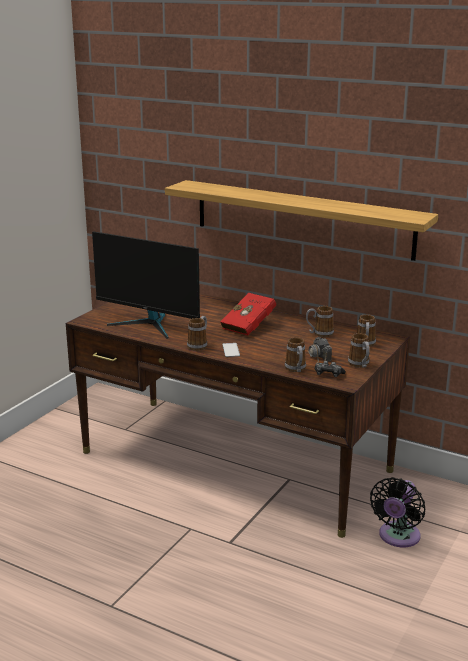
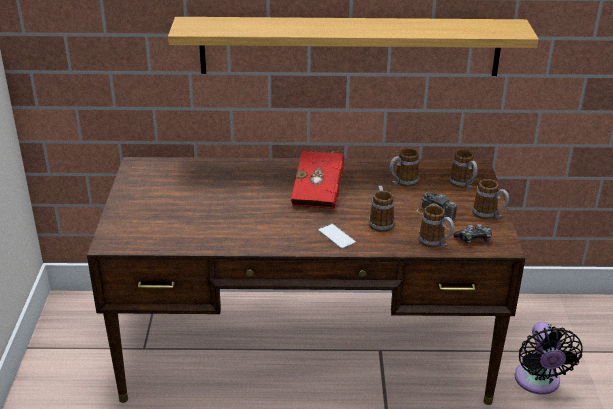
camera: 30 degrees left, 10 degrees up
monitor [92,231,200,339] -> none
mug [187,316,207,351] -> mug moved to [369,186,394,232]

